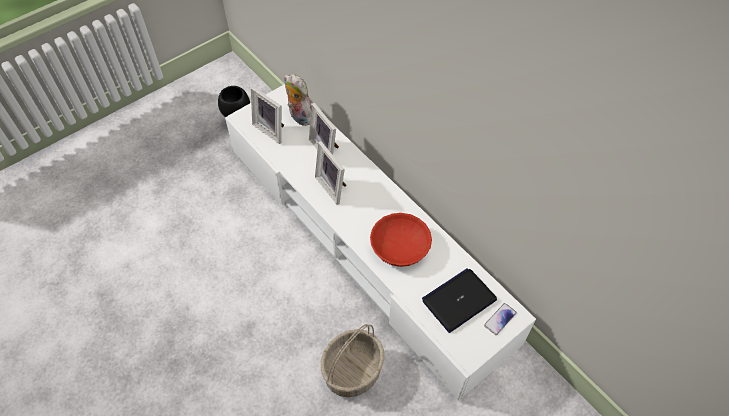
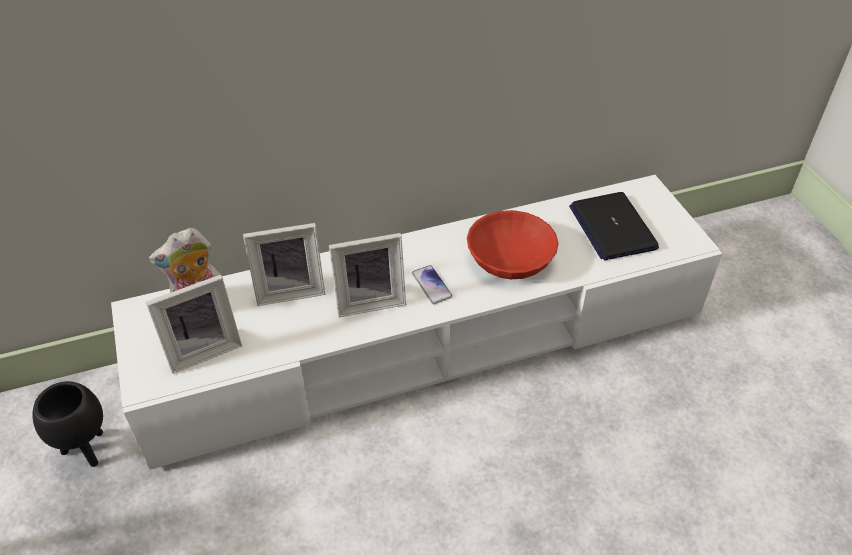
camera: 70 degrees left, 10 degrees down
basket [321,324,384,398] -> none
phone [484,303,517,335] -> phone moved to [412,265,453,304]

